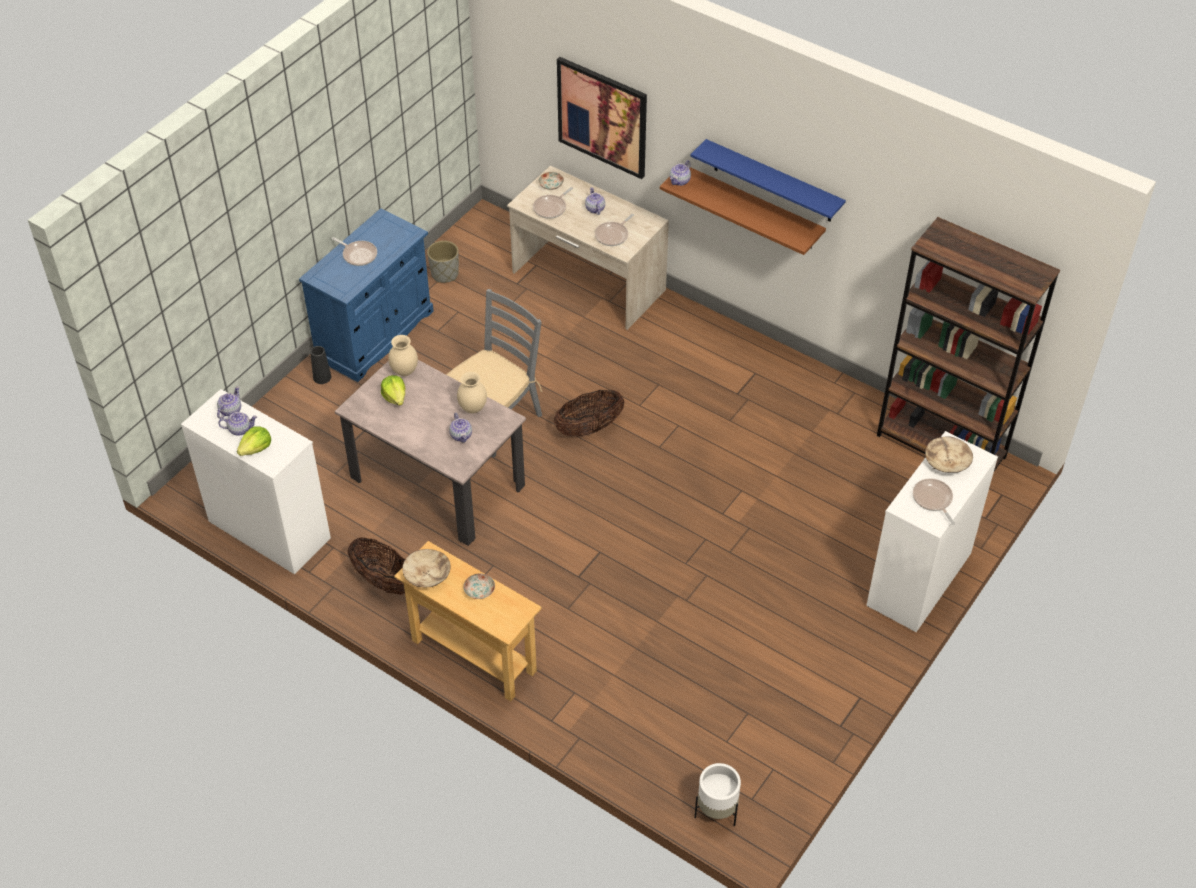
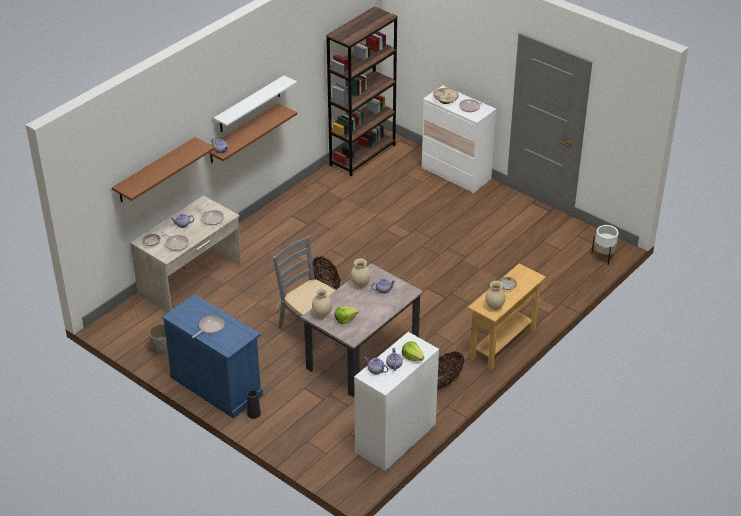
camera: 85 degrees left, 10 degrees down
beige bowl [402,549,451,587] -> beige vase [485,281,505,310]
picture [557,57,647,179] -> brown shelf [112,137,215,202]
blue shelf [690,139,846,222] -> white shelf [214,76,297,132]

